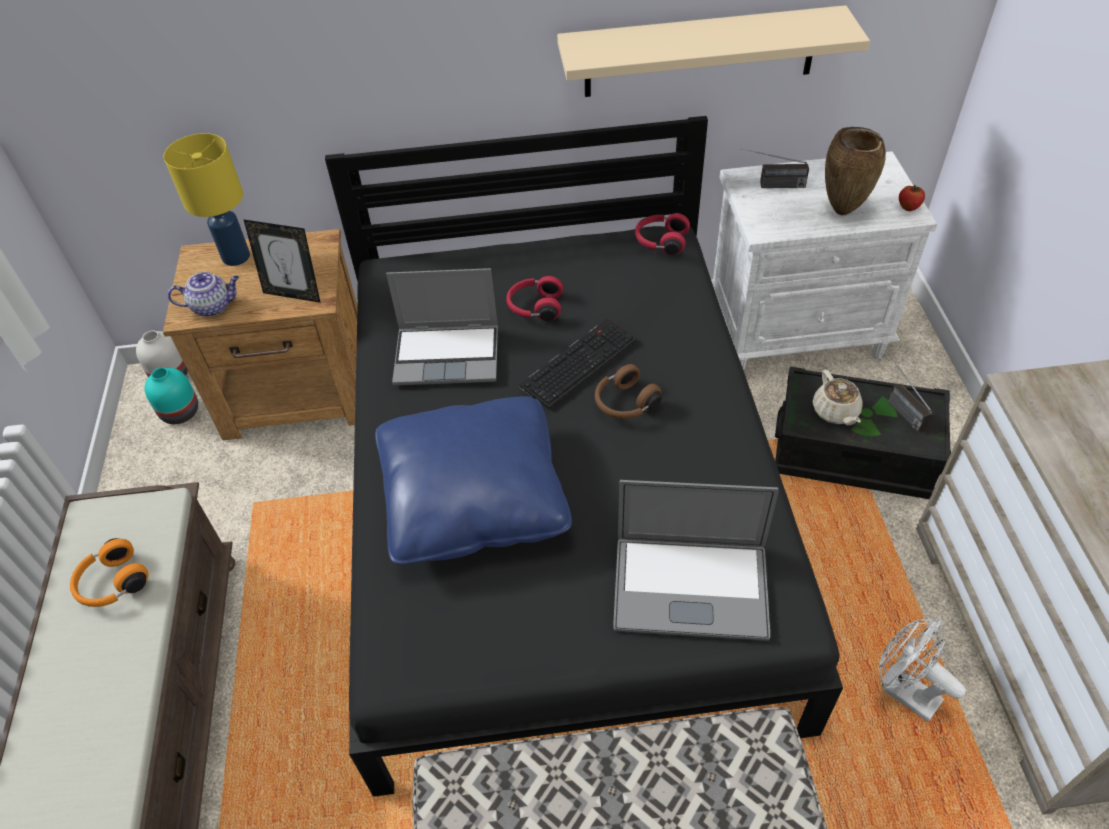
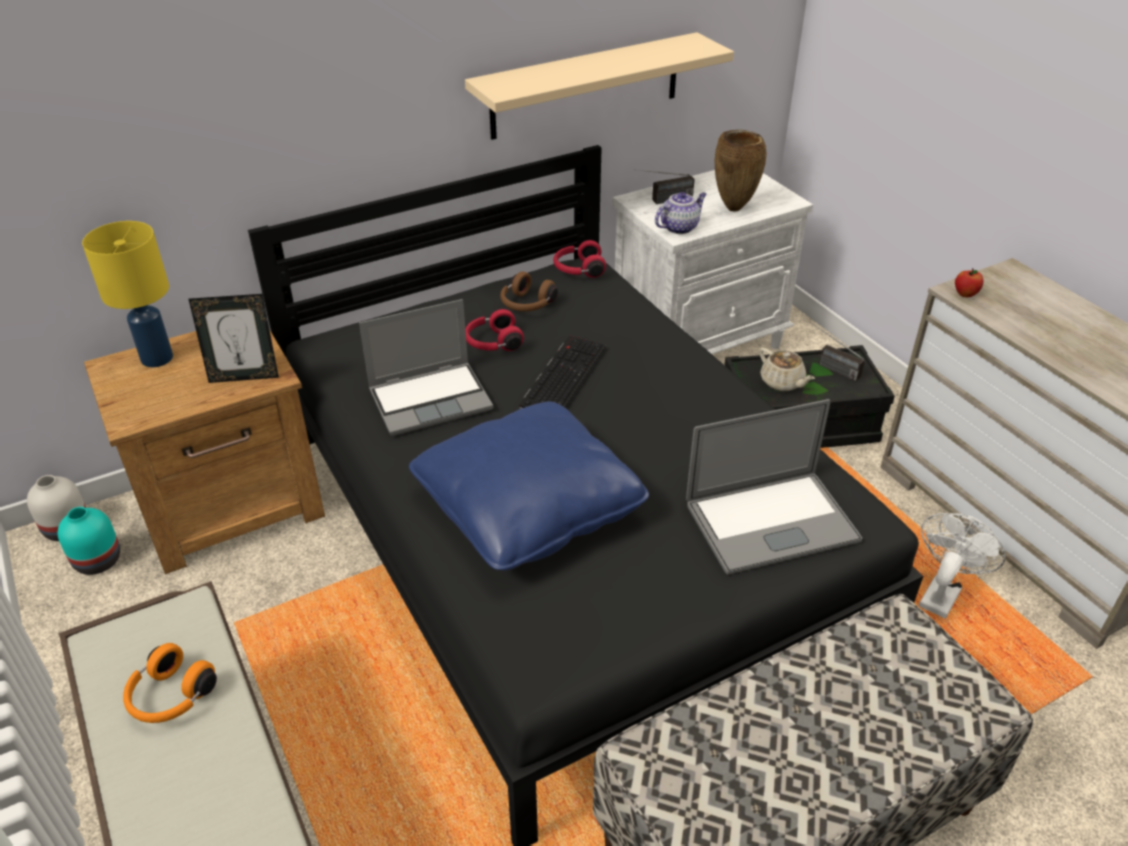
camera: 25 degrees left, 10 degrees down
teapot [167,272,239,317] -> teapot moved to [655,192,707,234]
brown headphones [595,364,662,419] -> brown headphones moved to [500,272,558,311]
white fan [878,619,966,722] -> white fan turned 105 degrees clockwise [919,513,1005,619]
apple [899,185,925,211] -> apple moved to [955,268,983,297]

